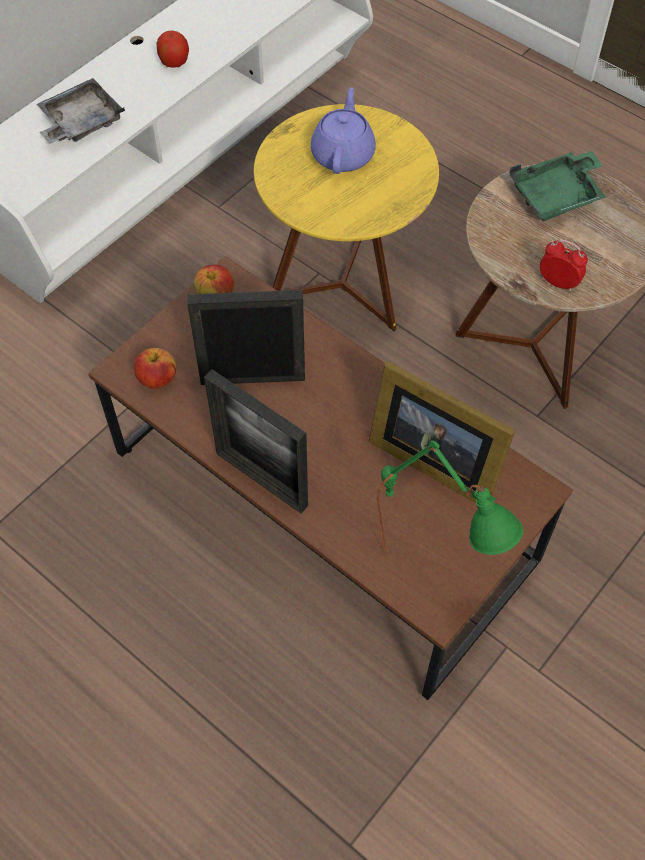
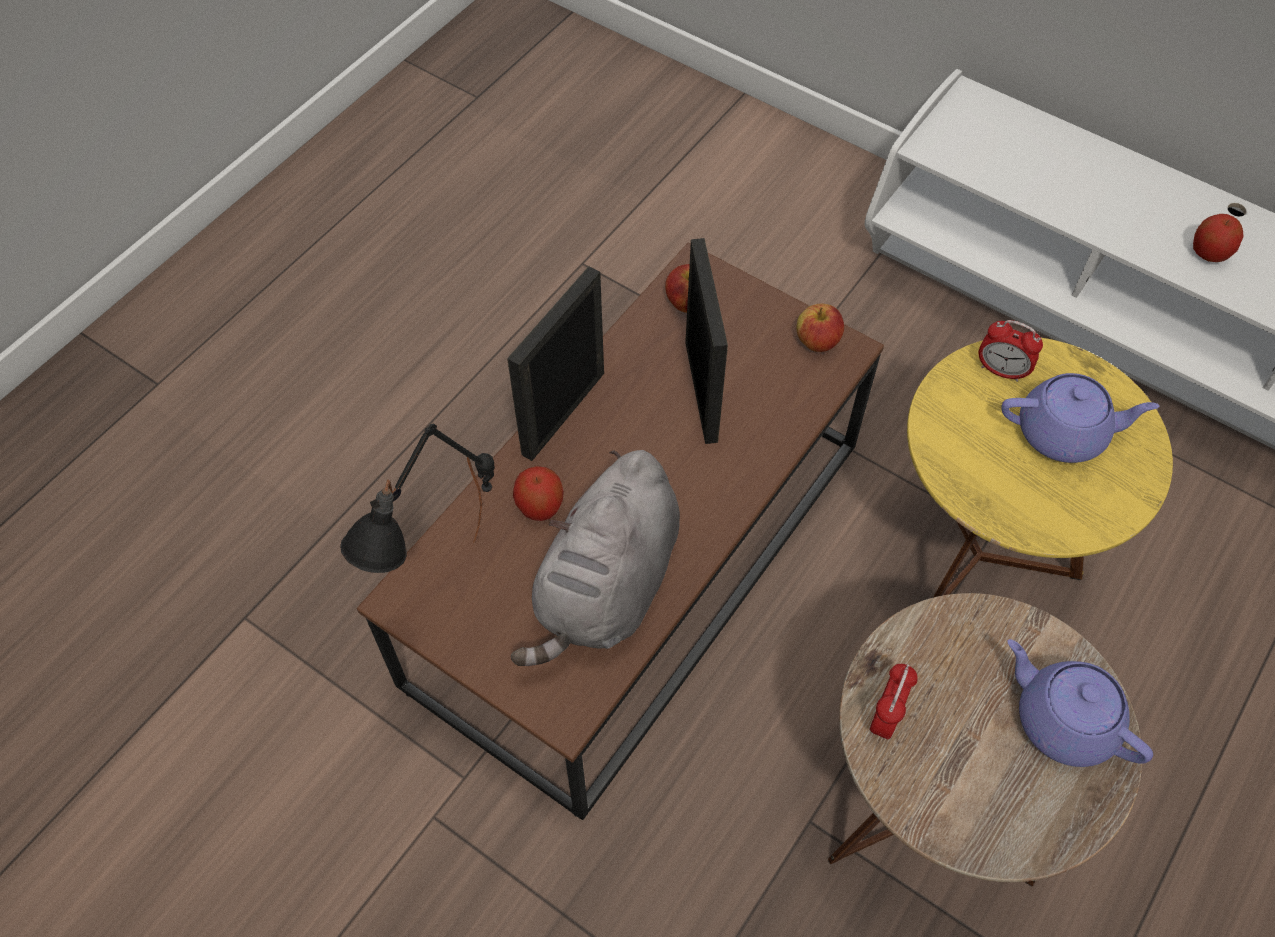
camera: 85 degrees right, 0 degrees up
grey tray [37,78,125,144] -> none
picture frame [369,361,516,503] -> grey plush toy [511,450,680,666]
green table lamp [377,440,523,555] -> black table lamp [340,423,495,573]
green tray [509,151,606,221] -> purple teapot [1007,639,1153,767]
none -> apple [513,466,564,521]
none -> alarm clock [979,320,1043,382]

